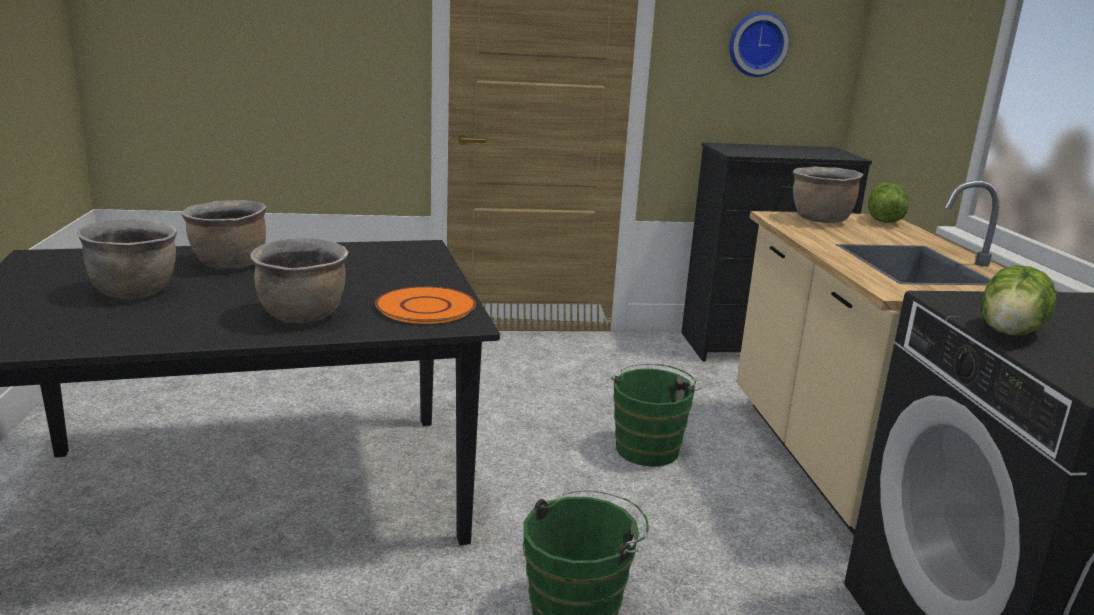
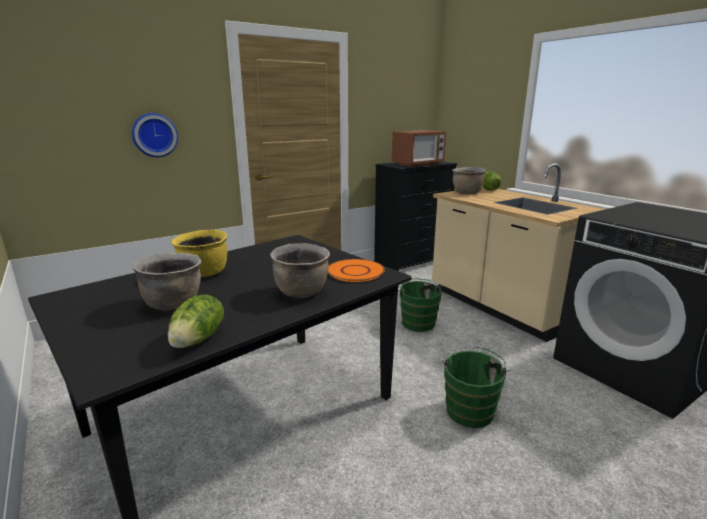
camera: 25 degrees left, 0 degrees up
brown cooking pot [181,200,267,269] -> yellow cooking pot [171,230,227,277]
wall clock [729,12,790,77] -> wall clock moved to [132,113,178,157]
lettuce [982,265,1056,335] -> lettuce moved to [168,295,224,348]
none -> microwave [392,130,446,167]

